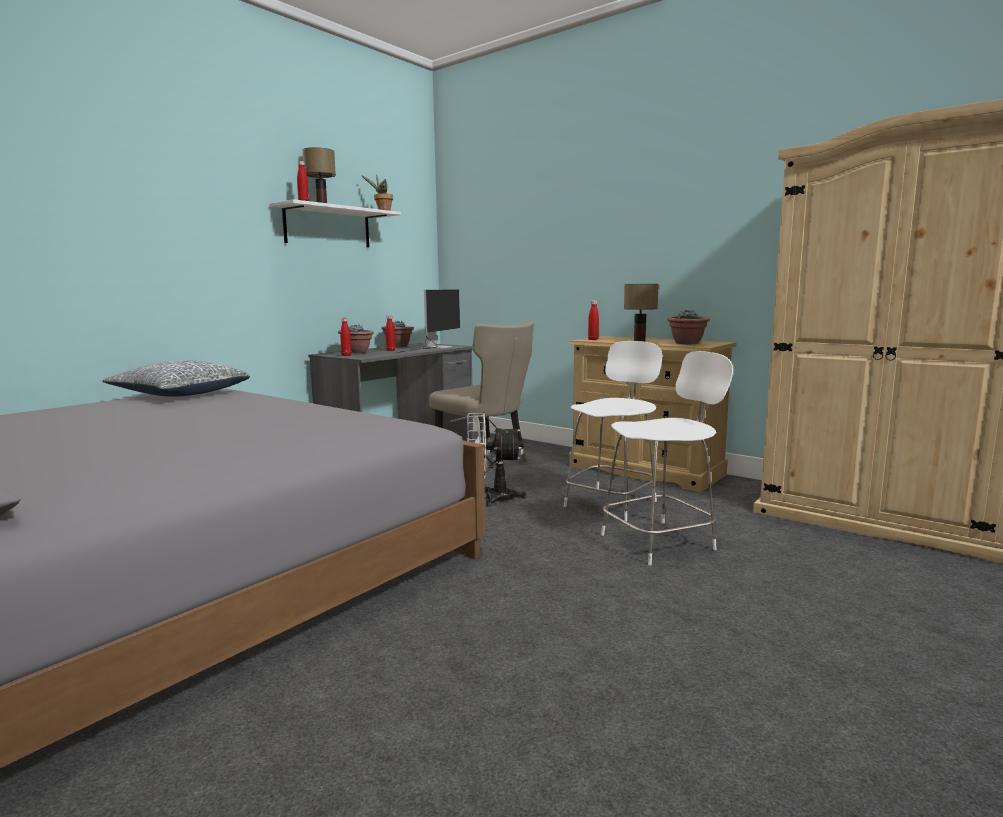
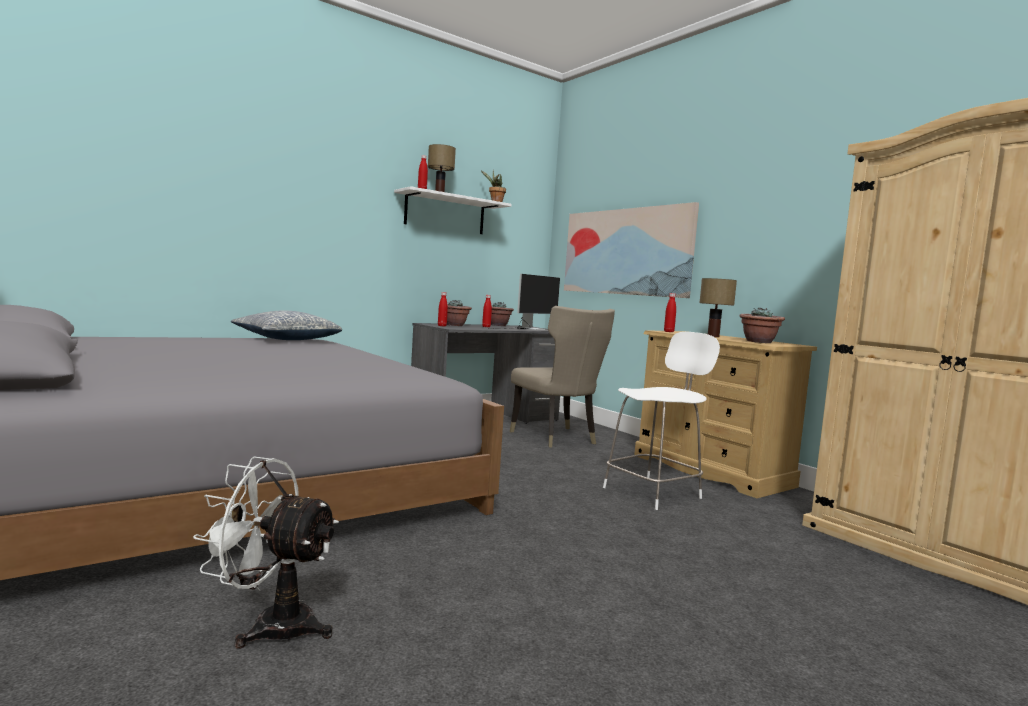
camera: 15 degrees right, 5 degrees down
white fan [467,412,526,507] -> white fan moved to [193,457,339,649]
white chair [601,351,733,566] -> none
none -> picture [564,202,699,298]

